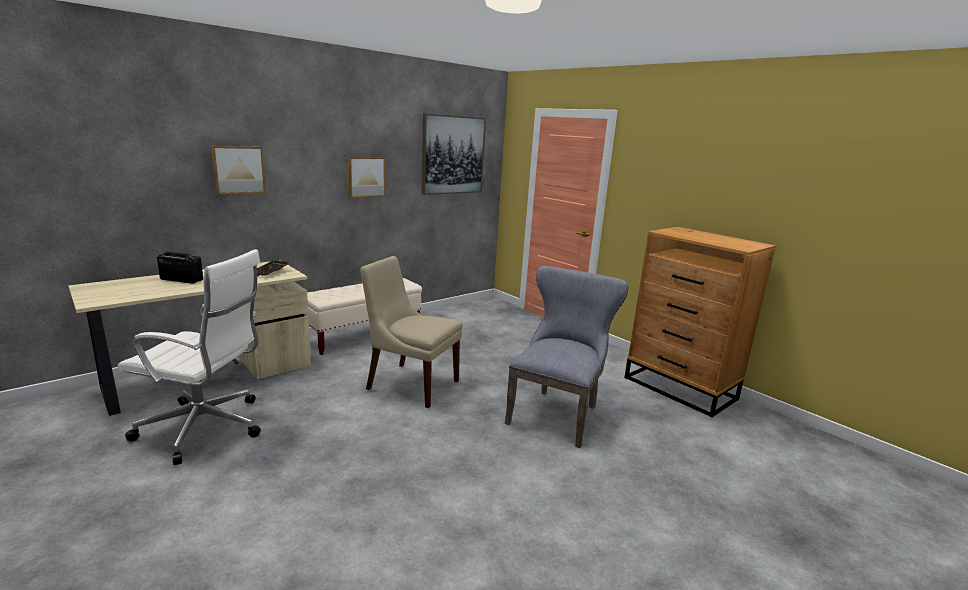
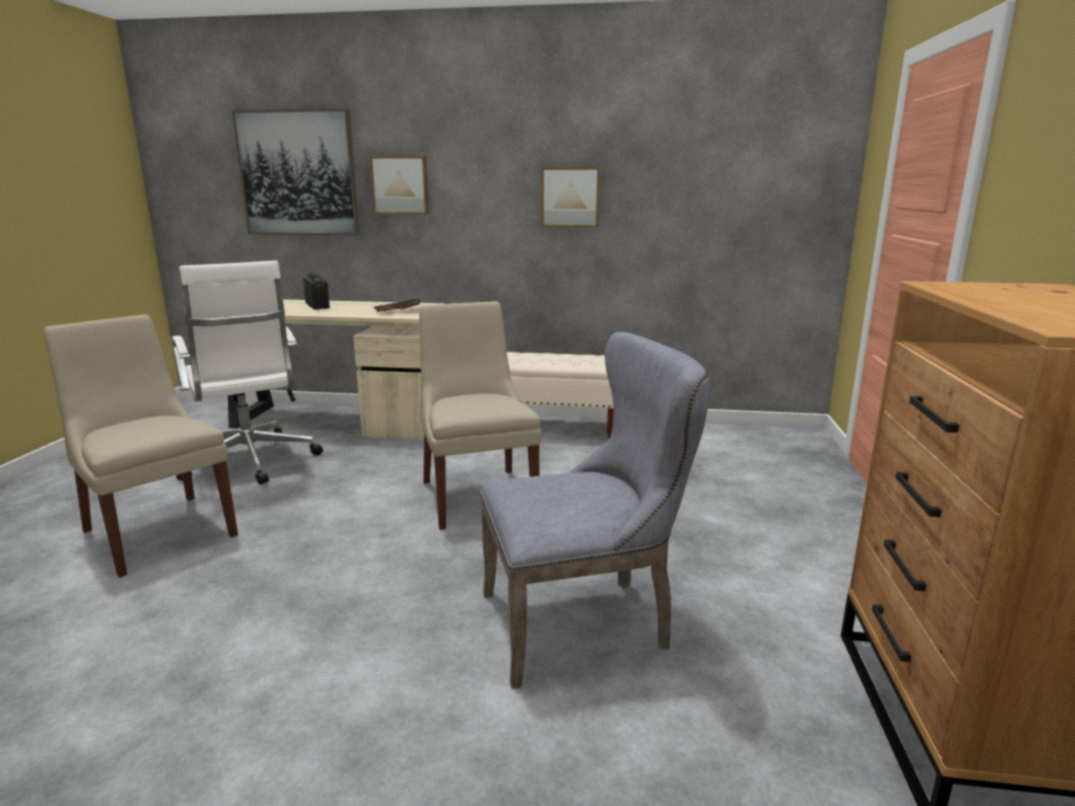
camera: 50 degrees right, 0 degrees up
picture [421,114,486,195] -> picture moved to [232,109,359,236]
none -> beige chair [44,314,238,578]

